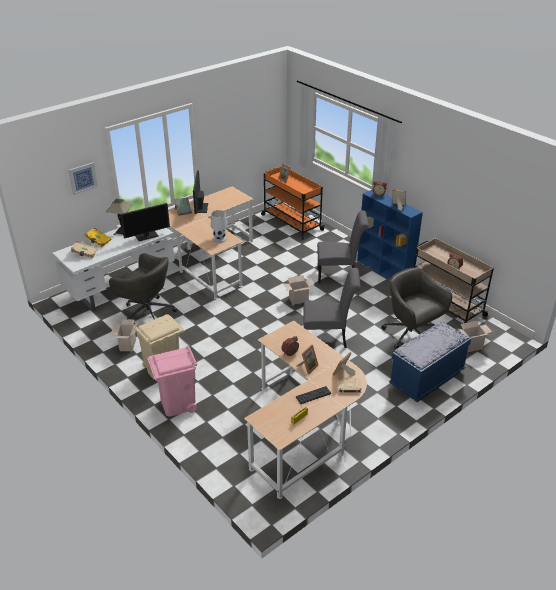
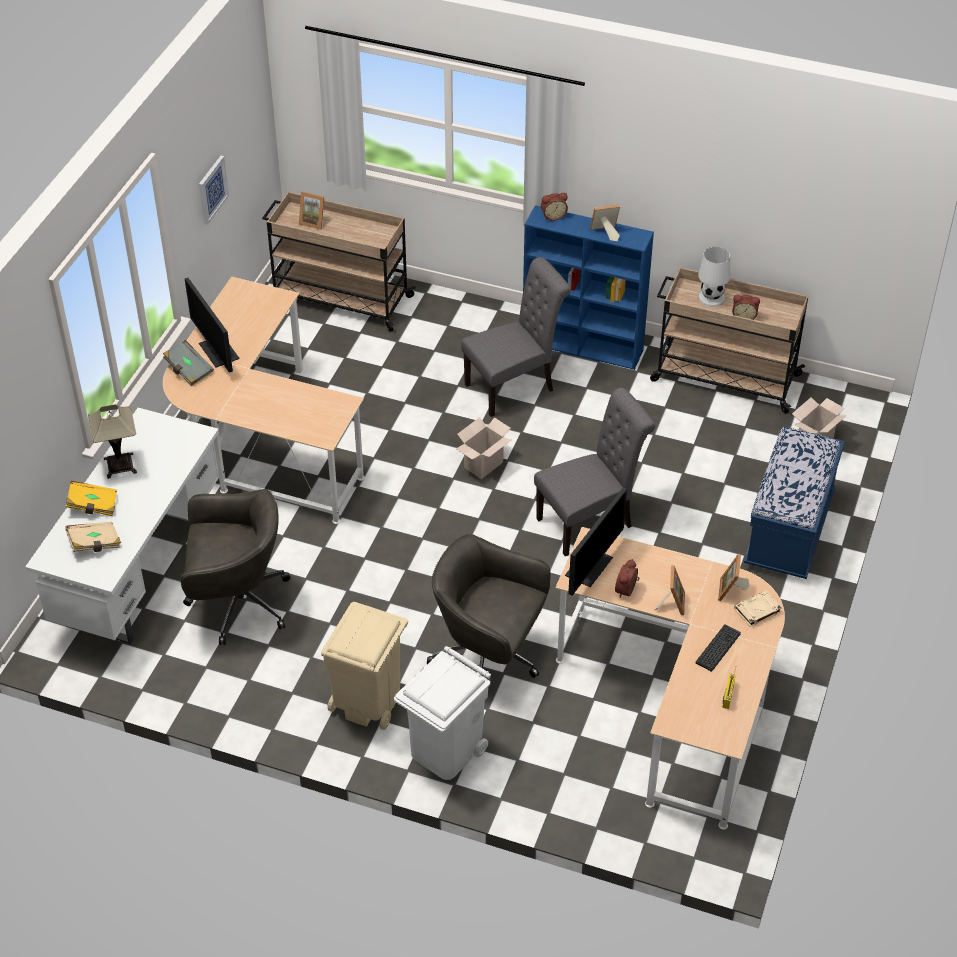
camera: 30 degrees left, 10 degrees up
picture [68,162,98,195] -> picture moved to [199,156,229,225]
cardboard box [111,319,138,351] -> none
monitor [120,203,170,241] -> monitor moved to [565,487,627,596]
pink trash can [147,345,197,417] -> white trash can [394,646,491,780]
white table lamp [211,210,228,243] -> white table lamp moved to [698,247,730,307]
orange cart [261,166,325,240] -> beige cart [262,192,416,332]
grey office chair [381,267,452,349] -> grey office chair moved to [427,534,550,678]

